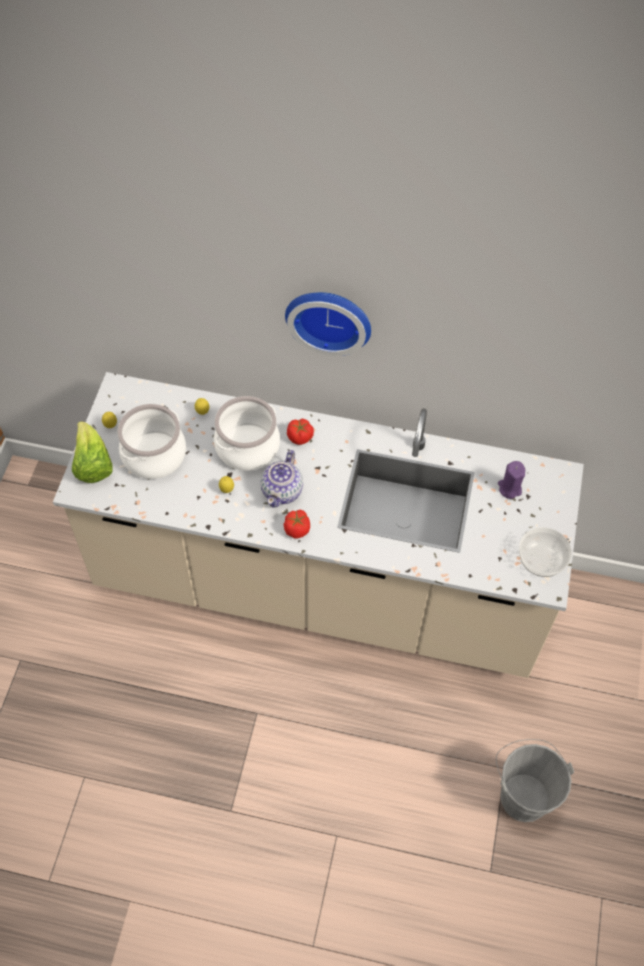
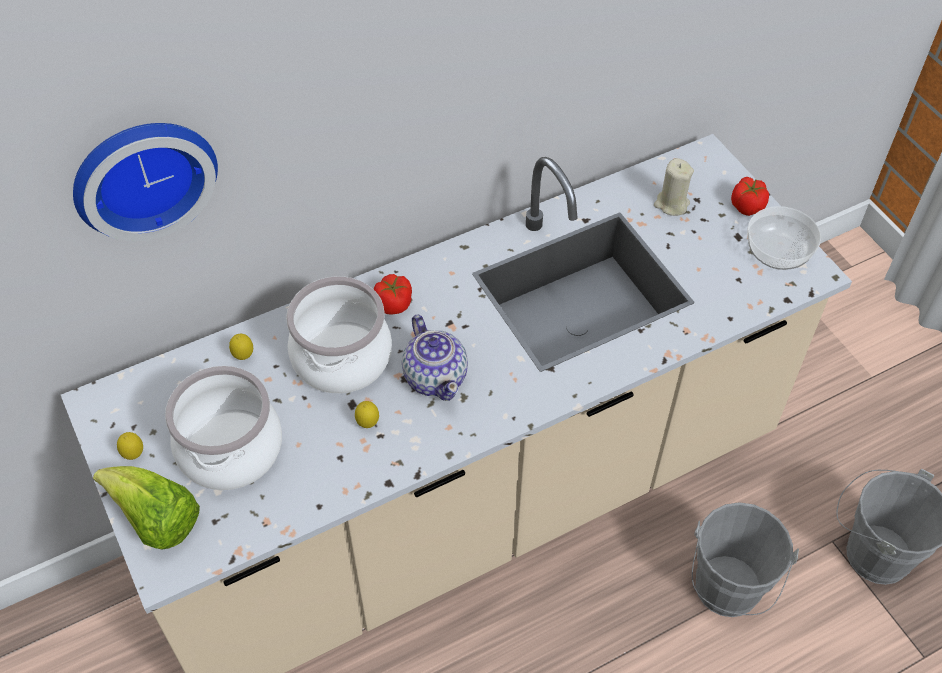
camera: 40 degrees left, 5 degrees down
tomato [284,510,310,538] -> tomato moved to [731,177,769,216]
wall clock [285,292,371,356] -> wall clock moved to [73,123,218,241]
purple candle [498,461,525,499] -> beige candle [654,158,694,216]
none -> grey bucket [692,502,799,617]

